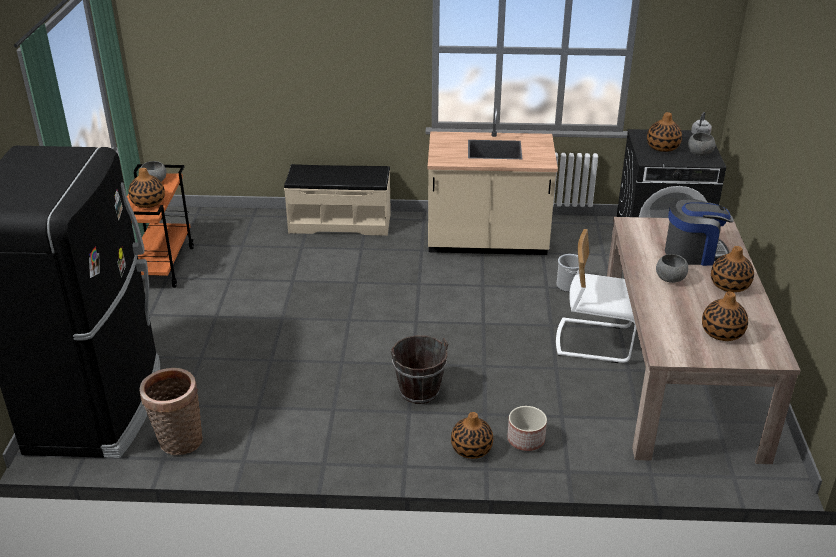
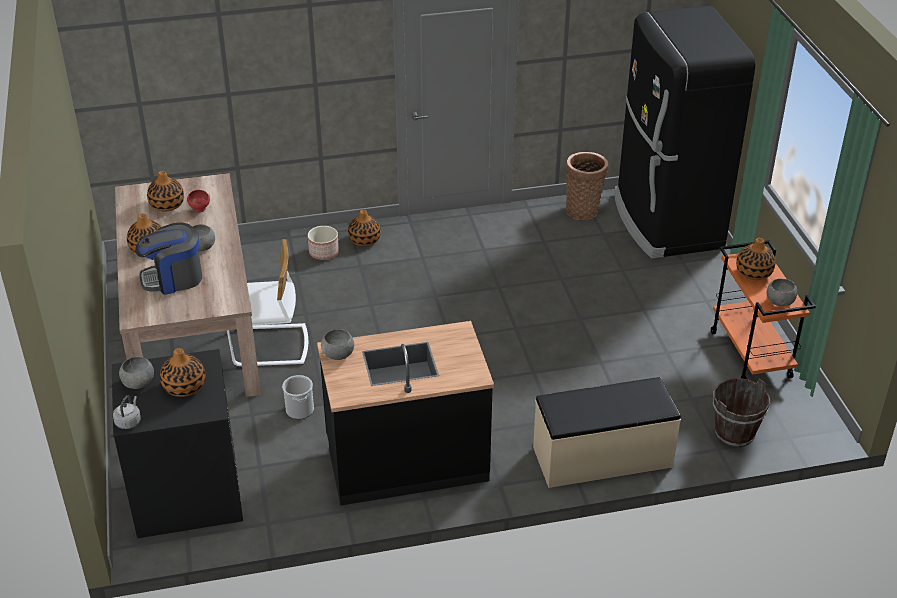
camera: 165 degrees right, 5 degrees up
brown bucket [391,335,448,404] -> brown bucket moved to [713,378,770,447]
beige counter [428,108,558,255] -> black counter [317,321,494,506]
none -> red bowl [187,190,210,213]
none -> grey bowl [321,329,354,360]

